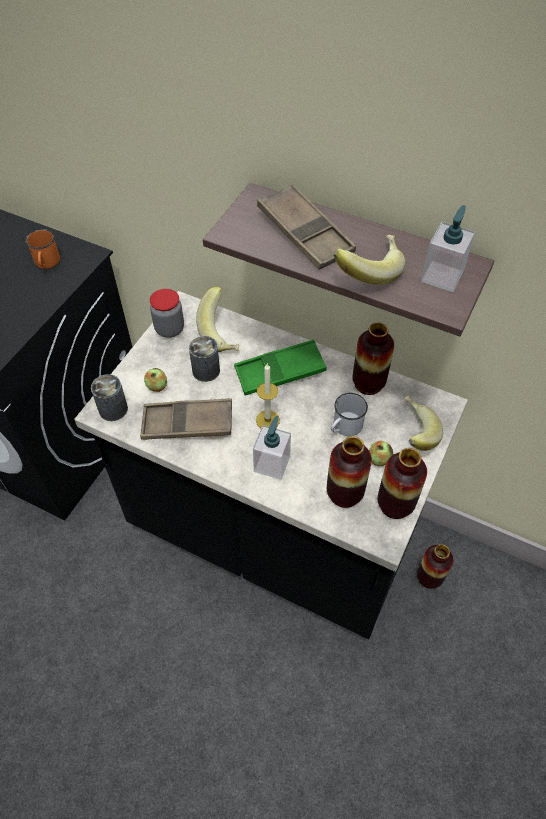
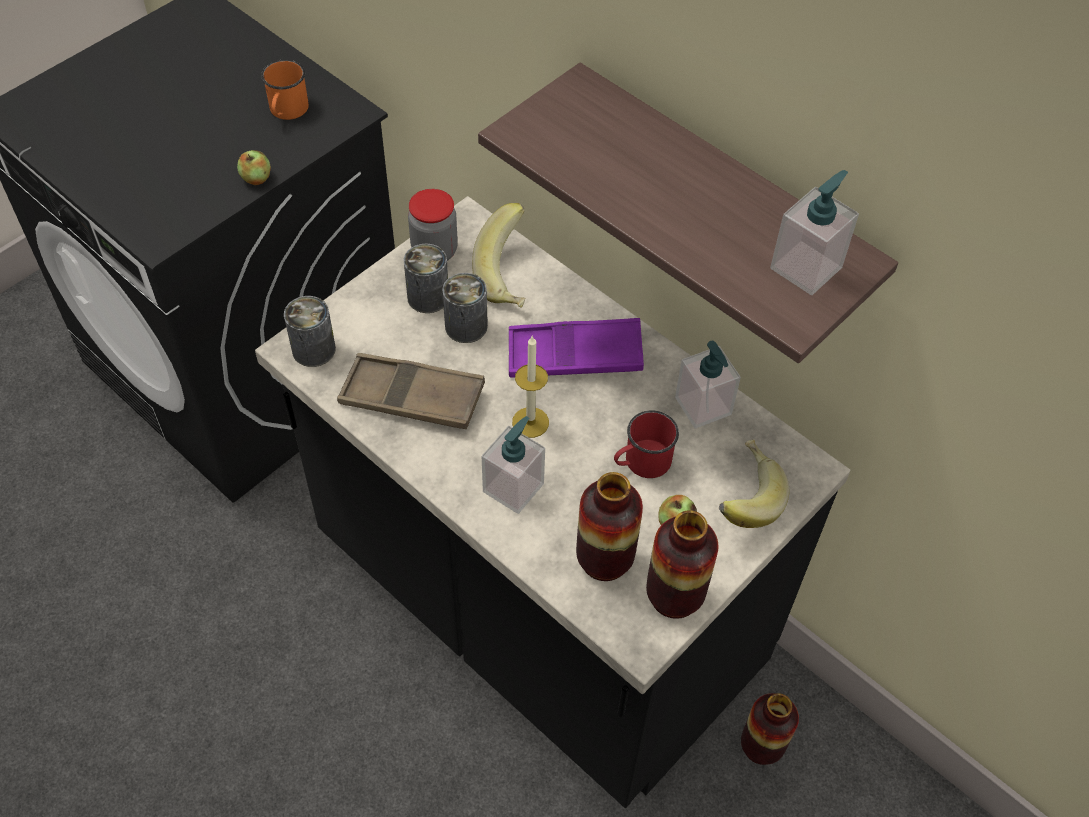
camera: 15 degrees right, 0 degrees up
apple [144,368,167,392] -> apple moved to [237,150,271,185]
green tray [234,339,326,395] -> purple tray [509,318,644,378]
brown tray [257,184,356,270] -> none
white mug [331,393,368,436] -> red mug [614,410,679,478]
banana [334,235,406,285] -> none
vase [352,322,394,395] -> soap dispenser [675,341,741,428]
none -> can [403,244,448,313]

